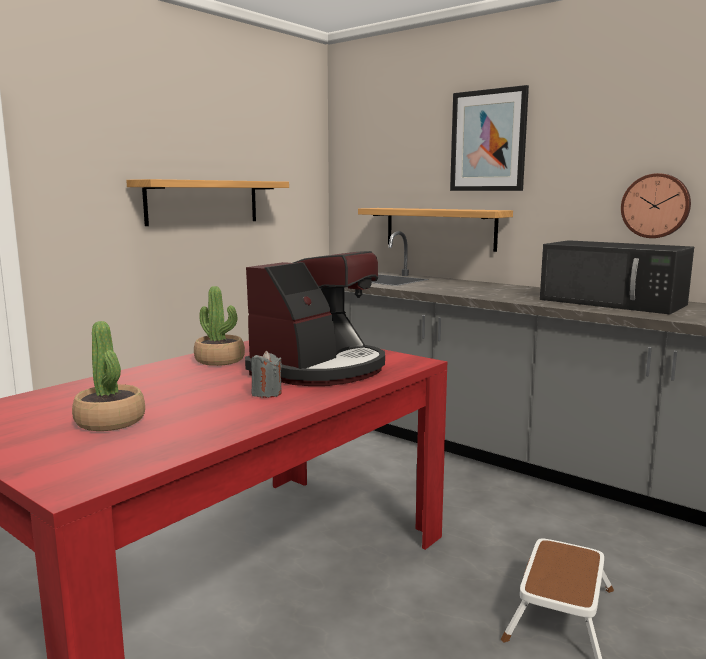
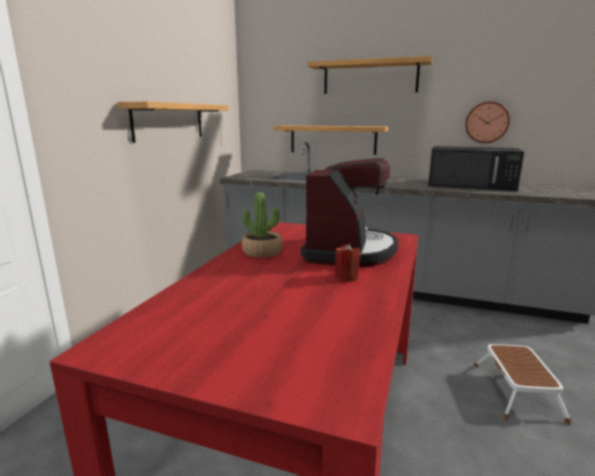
camera: 20 degrees left, 5 degrees up
potted plant [72,321,145,431] -> none
grey candle [251,351,282,398] -> red candle [335,244,361,282]
picture [450,85,529,191] -> shelf [307,56,432,94]

